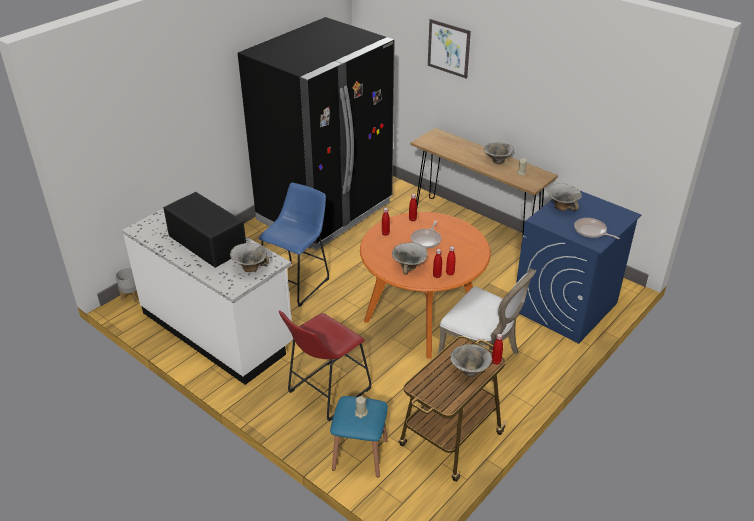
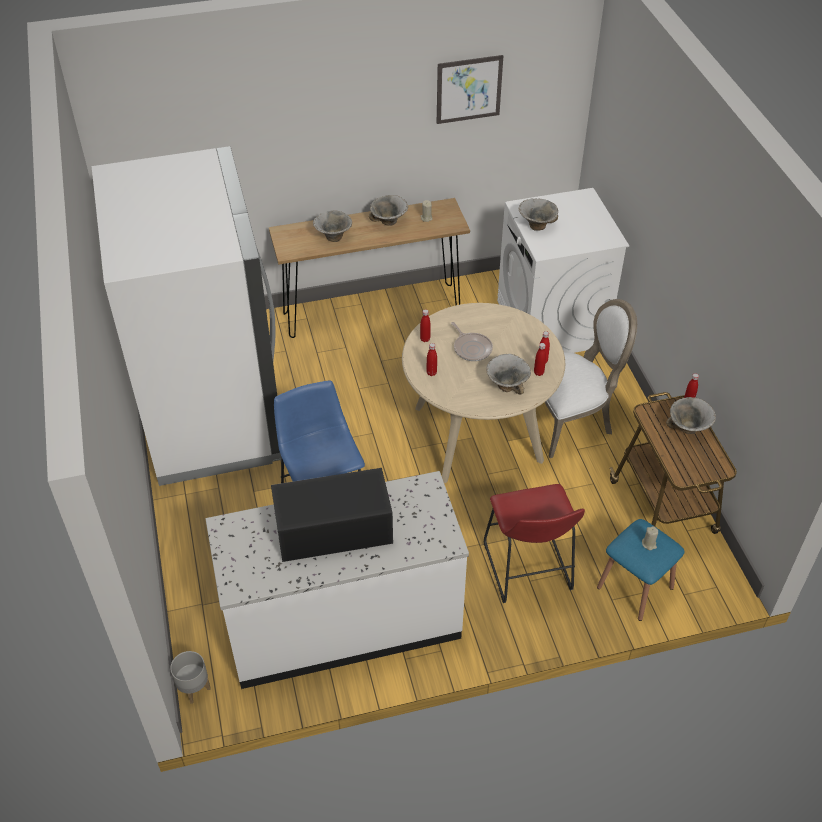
camera: 55 degrees left, 10 degrees up
bowl [230,243,269,272] -> bowl moved to [313,210,352,242]
black fridge [238,17,395,250] -> white fridge [92,146,281,486]
orange dining table [360,212,491,359] -> beige dining table [402,303,565,483]
picture [428,19,471,79] -> picture moved to [437,55,503,124]
blue washing machine [516,190,641,344] -> white washing machine [497,188,629,353]
frying pan [574,218,620,239] -> none

